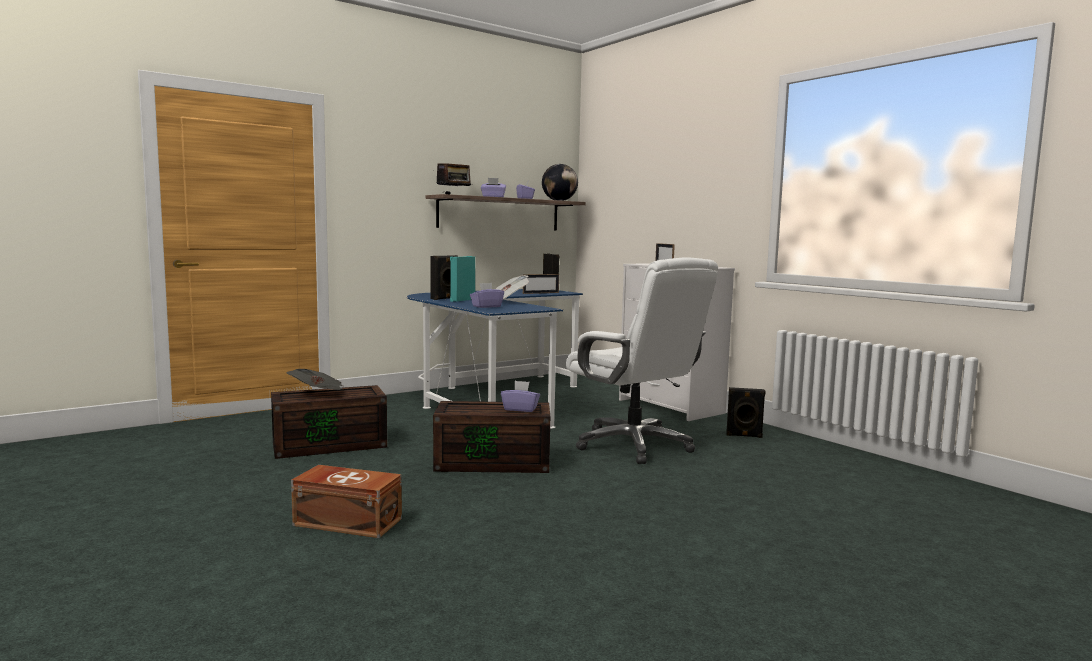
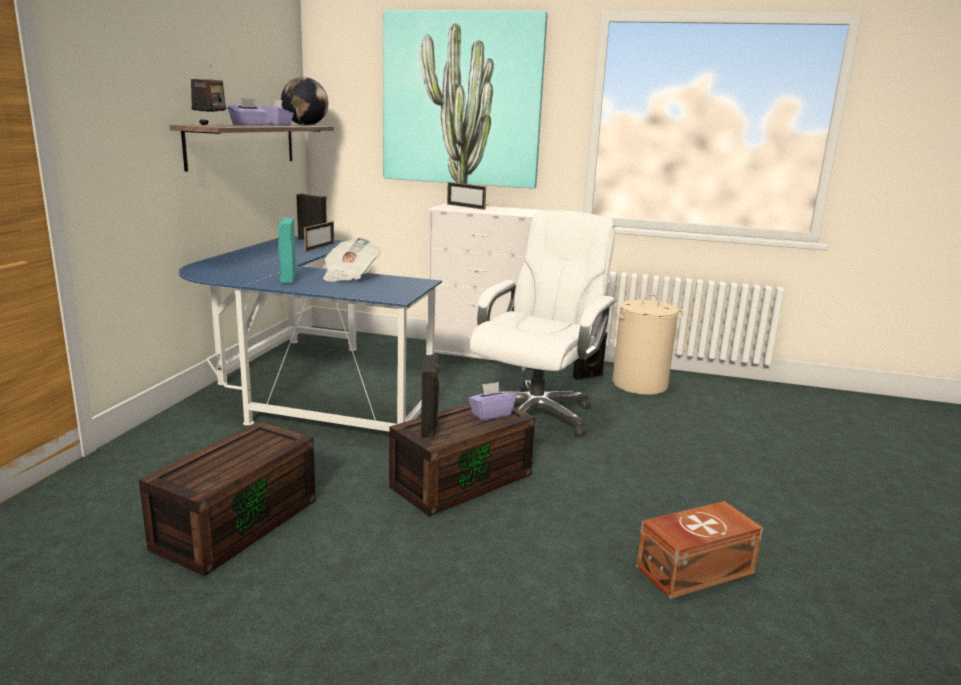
camera: 40 degrees left, 10 degrees up
newspaper [286,369,343,390] -> none
brown storage box [291,465,402,538] -> brown storage box moved to [636,501,763,599]
black speaker [430,255,458,300] -> black speaker moved to [421,354,440,438]
purple tissue box [470,283,504,308] -> none
white office chair [566,257,718,464] -> white office chair turned 75 degrees counterclockwise [470,210,616,437]
none -> picture [383,10,548,189]
none -> beige laundry basket [612,294,684,395]

